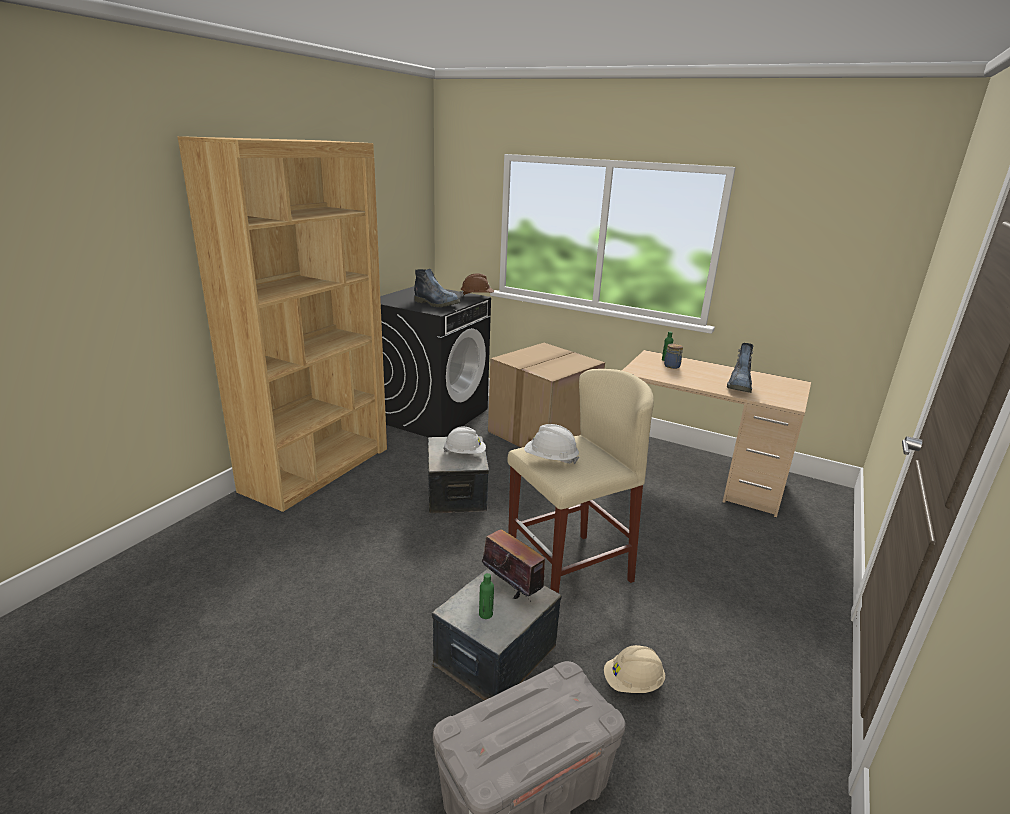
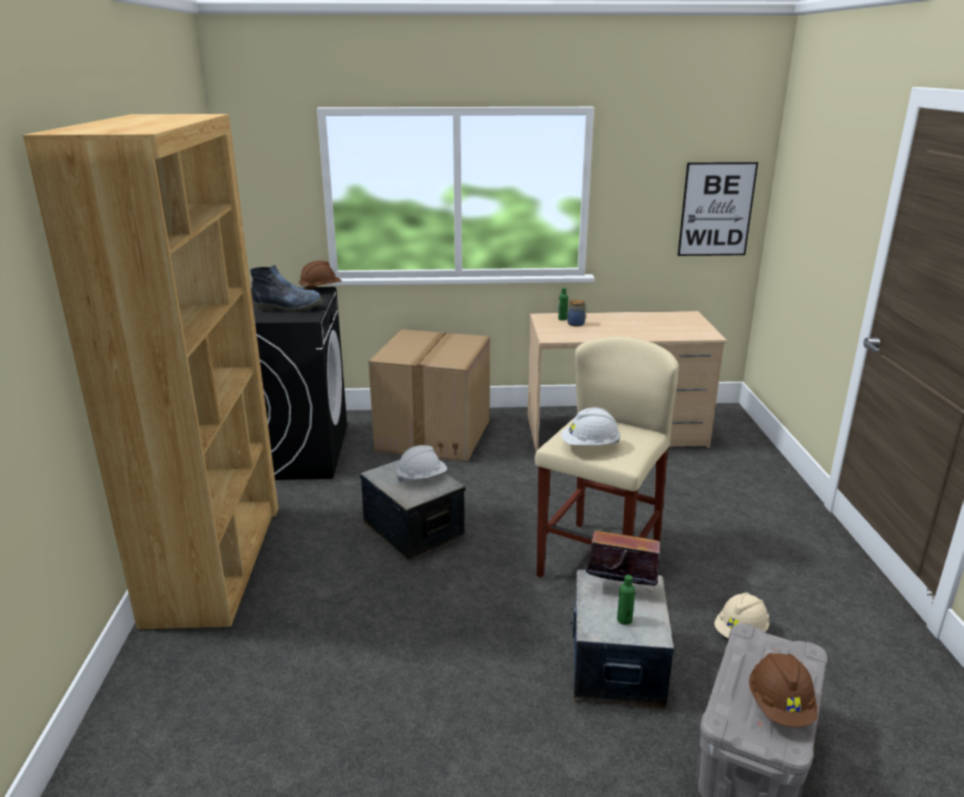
camera: 30 degrees left, 0 degrees up
boot [727,343,753,393] -> none
none -> picture [678,162,758,256]
none -> brown hard hat [749,653,817,727]

